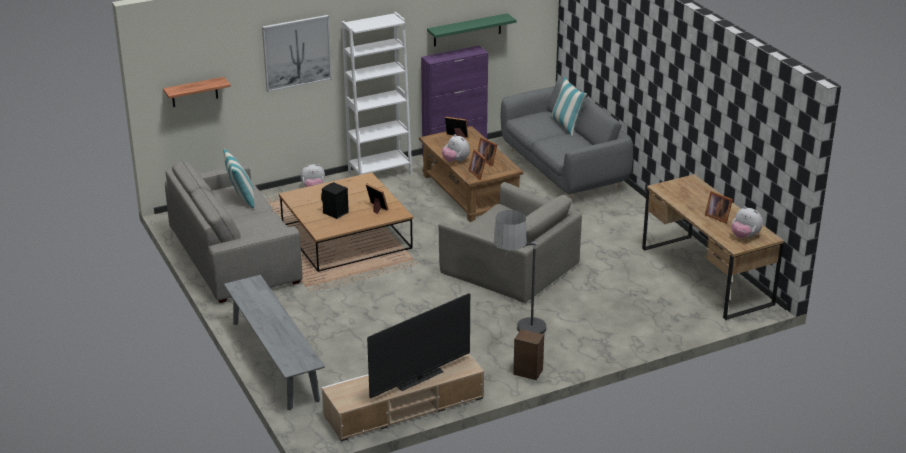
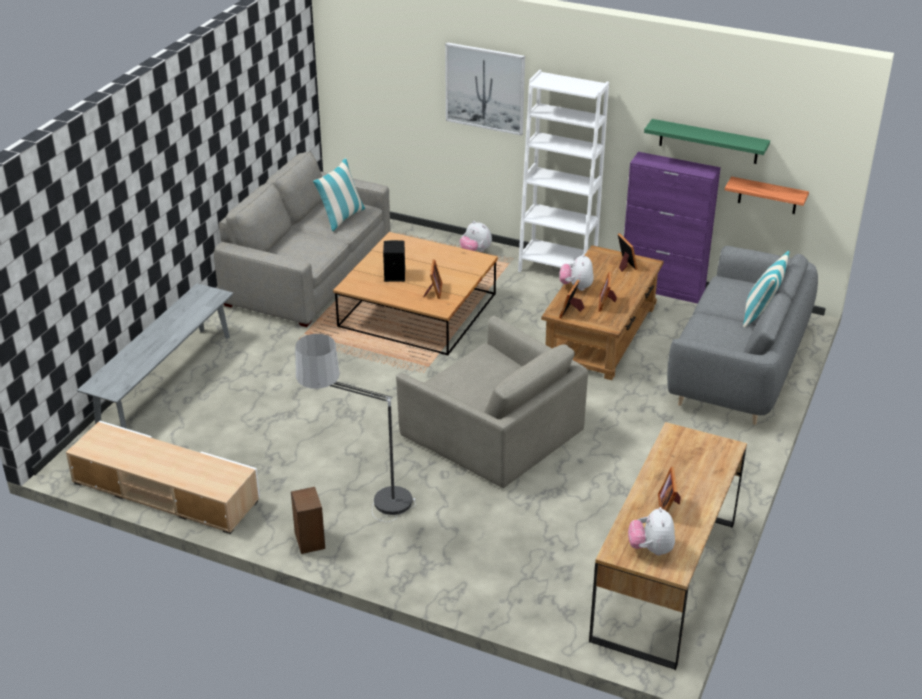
camera: 50 degrees right, 5 degrees up
shelf [163,77,231,107] -> shelf moved to [725,176,809,214]
television [367,293,470,399] -> none
grey armchair [438,182,582,303] -> grey armchair turned 45 degrees counterclockwise [396,316,588,488]

